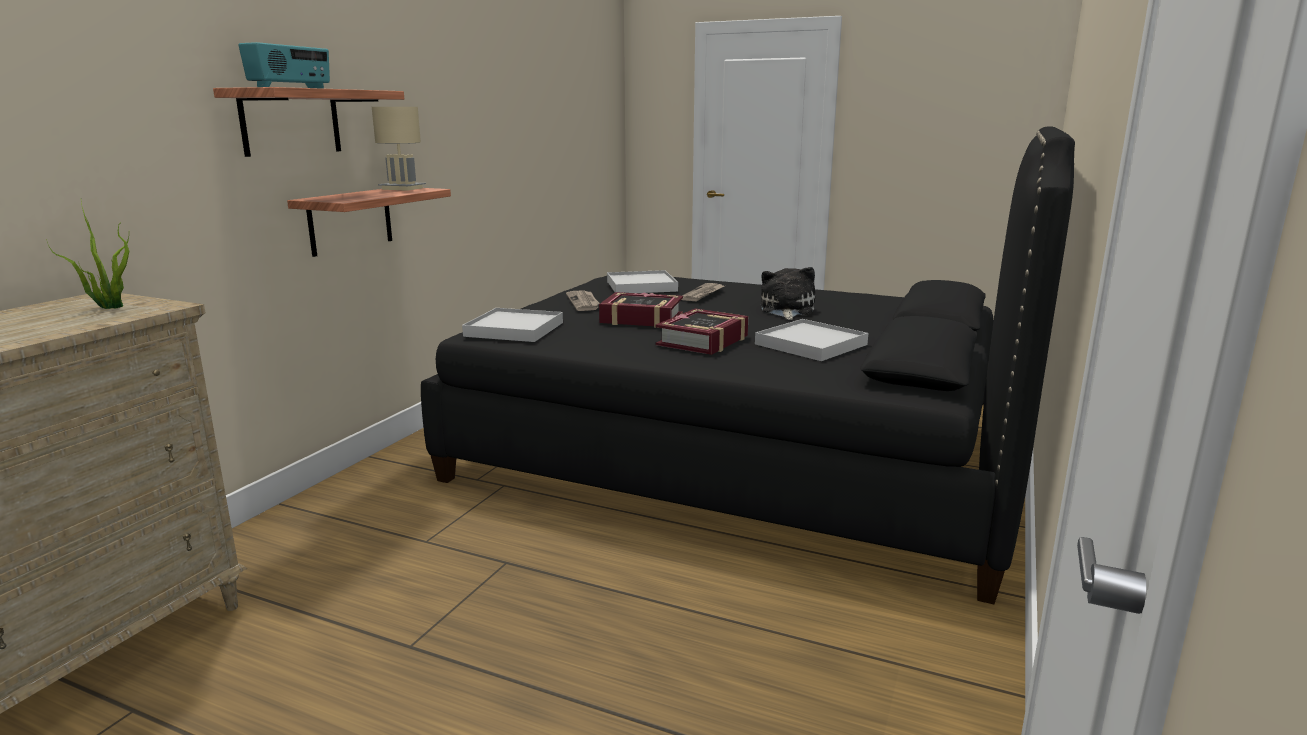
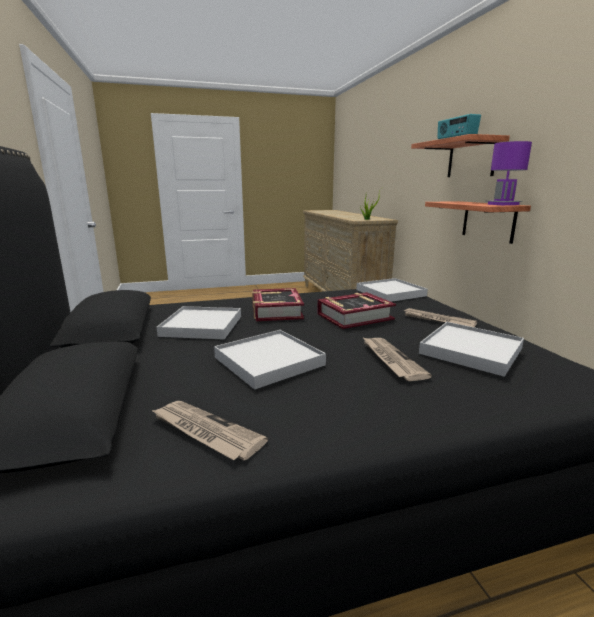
camera: 140 degrees right, 0 degrees up
beige table lamp [372,107,426,191] -> purple table lamp [488,141,532,205]
plush toy [761,267,815,320] -> white tray [214,330,326,390]
none -> newspaper [151,401,268,461]

